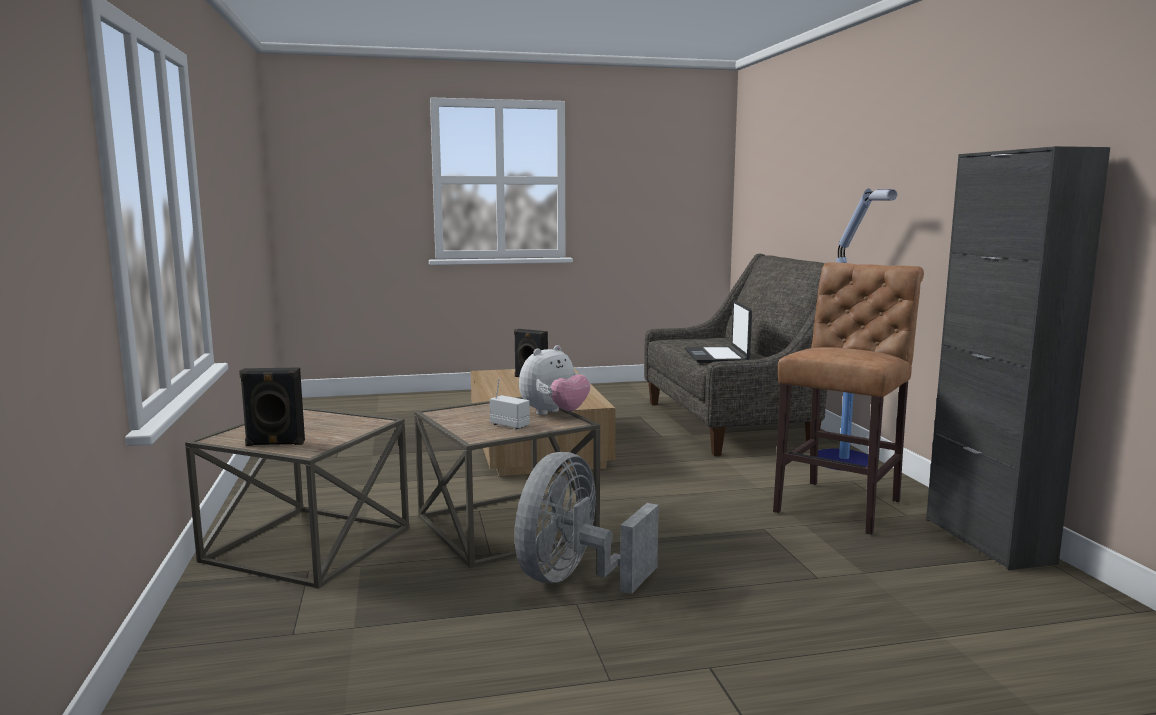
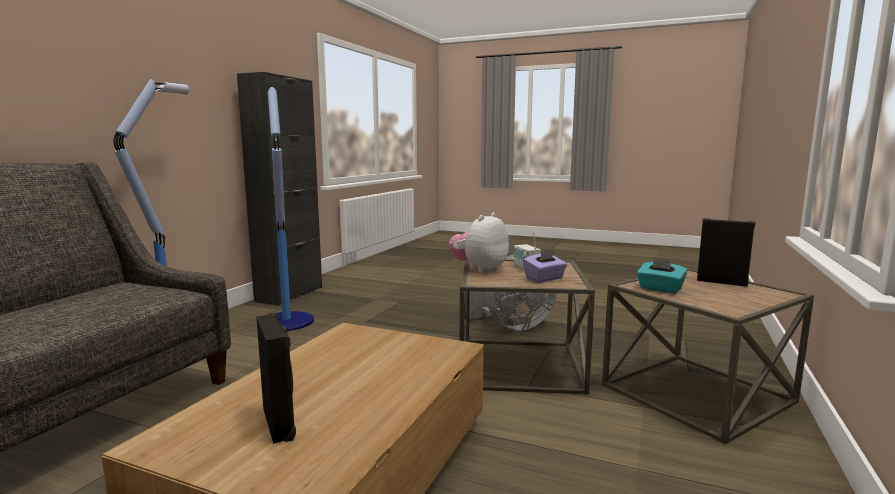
camera: 145 degrees left, 0 degrees up
plush toy [519,345,591,415] -> plush toy turned 45 degrees counterclockwise [449,213,509,273]
laptop [685,300,752,363] -> none
brown stool [773,262,924,535] -> floor lamp [268,87,314,331]
none -> purple tissue box [523,249,567,282]
none -> turquoise tissue box [637,257,688,294]

